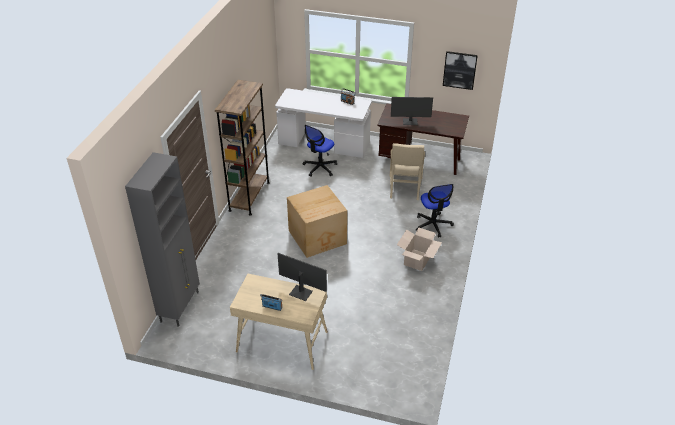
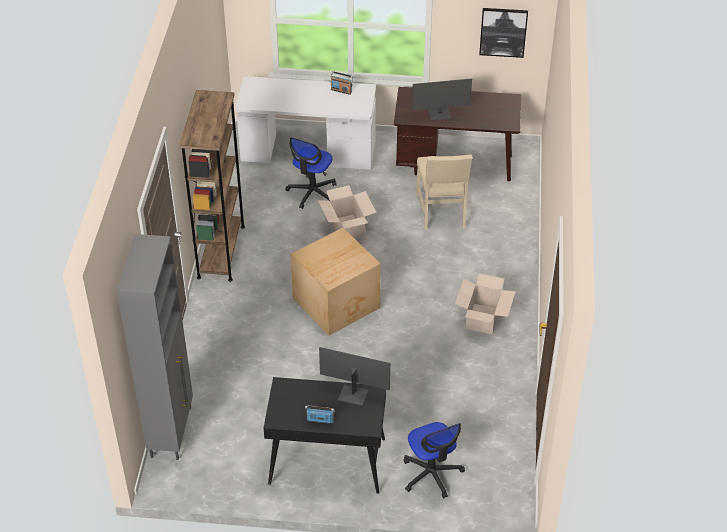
camera: 10 degrees left, 5 degrees up
beige desk [230,274,328,370] -> black desk [264,377,386,494]
office chair [416,184,454,238] -> office chair moved to [404,422,465,498]
none -> cardboard box [318,185,377,239]

